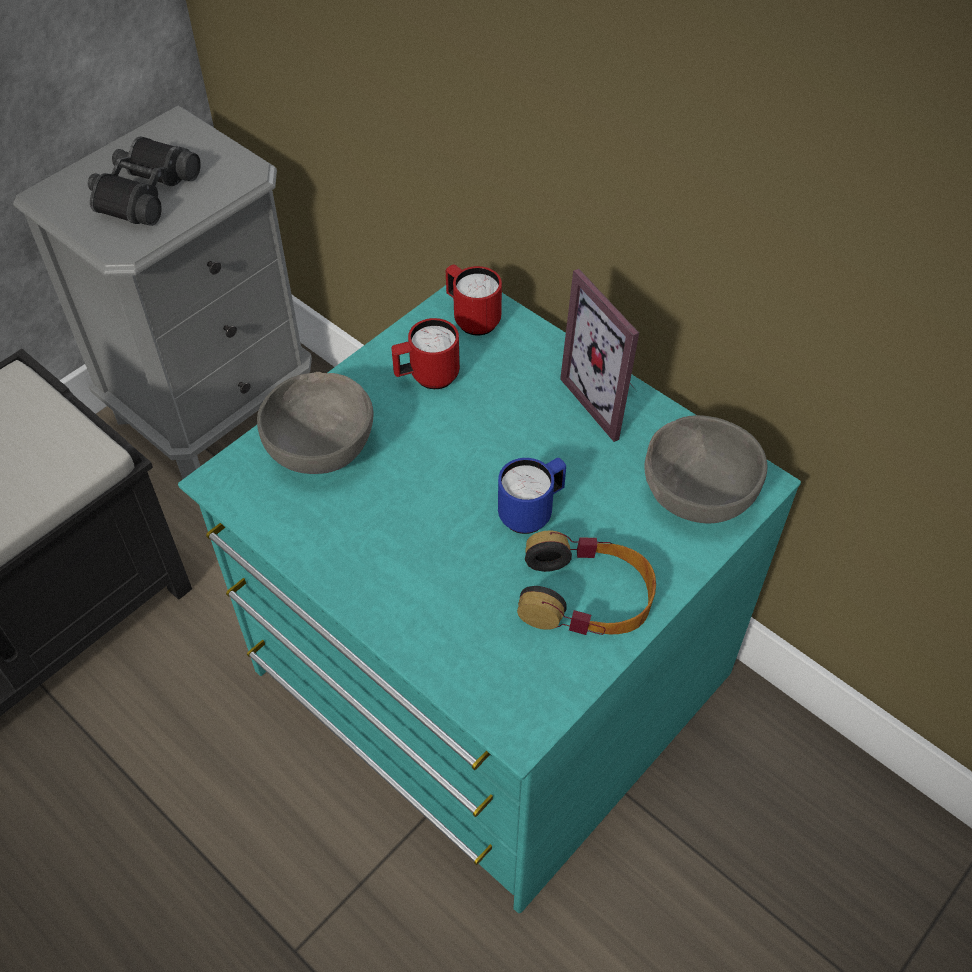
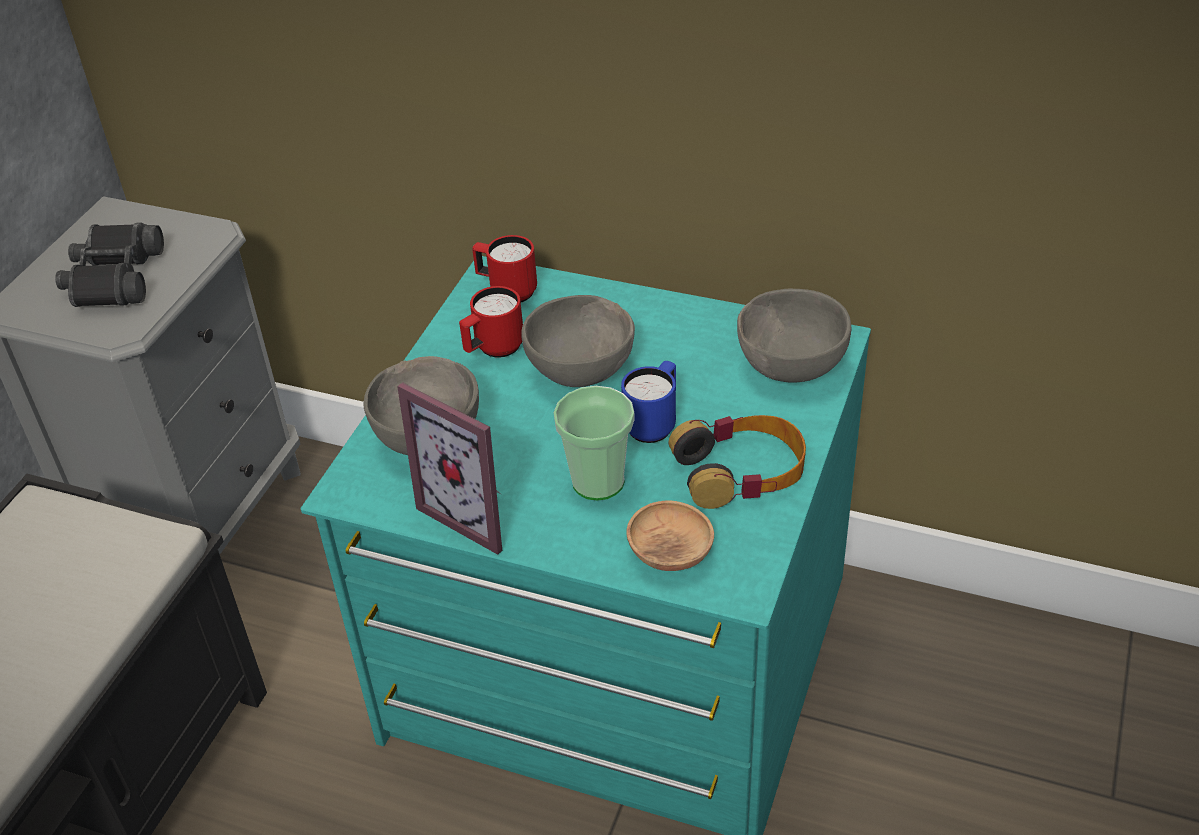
camera: 20 degrees left, 10 degrees down
picture frame [560,269,639,442] -> picture frame moved to [397,382,502,555]
none -> grey bowl [521,295,635,387]
none -> cup [554,386,634,500]
none -> brown bowl [626,500,714,571]

